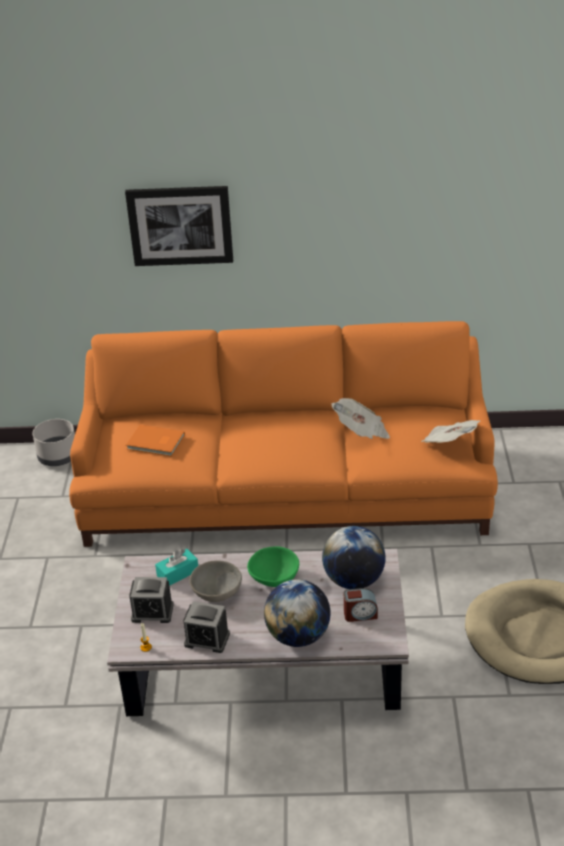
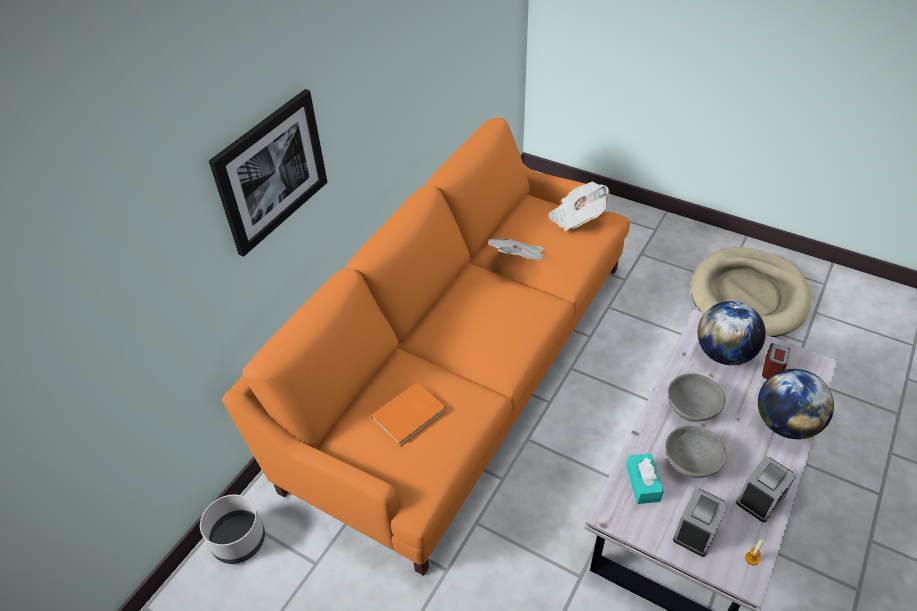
camera: 60 degrees left, 10 degrees up
green bowl [247,546,299,587] -> grey bowl [668,373,725,422]

